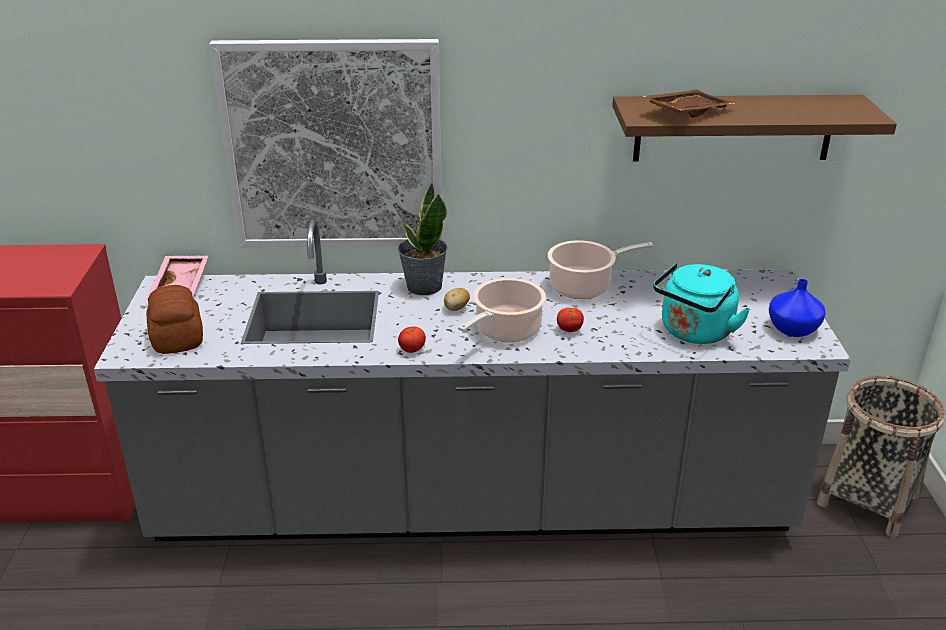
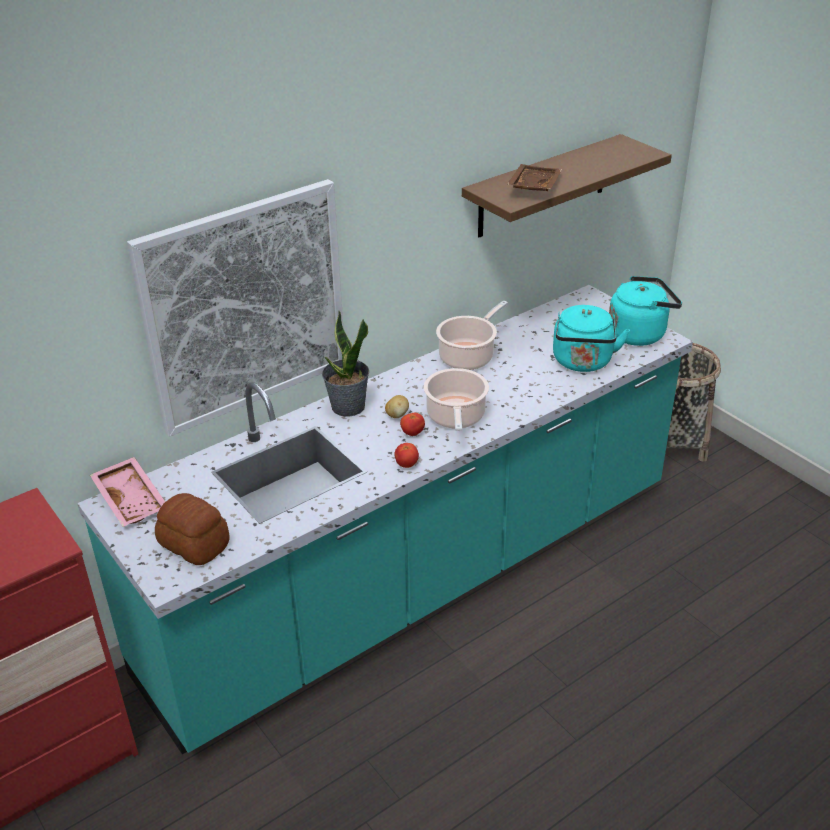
camera: 35 degrees left, 5 degrees up
grey counter [94,219,851,541] -> turquoise counter [77,285,693,755]
tomato [557,308,584,332] -> tomato moved to [400,413,425,436]
blue vase [769,279,826,337] -> turquoise kettle [609,276,682,346]

